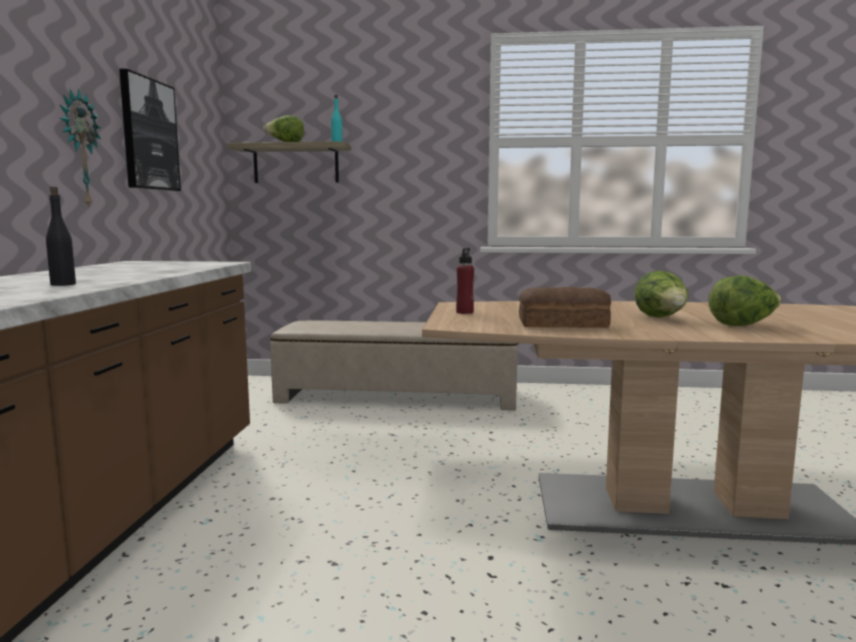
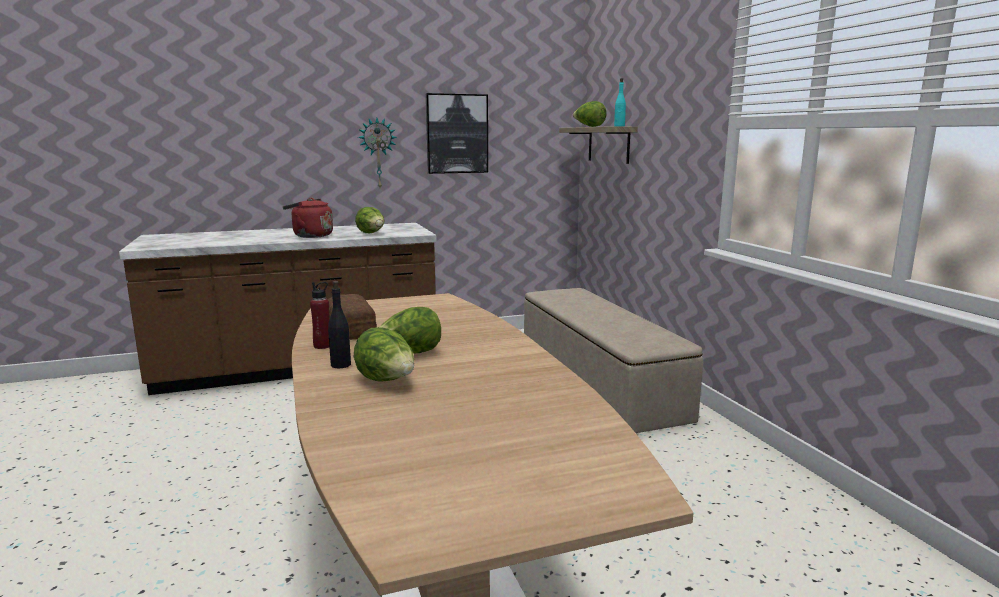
camera: 65 degrees right, 5 degrees up
black bottle [46,186,76,286] -> black bottle moved to [328,281,351,368]
red bottle [456,248,474,314] -> red bottle moved to [310,282,329,349]
none -> red kettle [283,198,333,238]
none -> lettuce [355,207,384,233]

